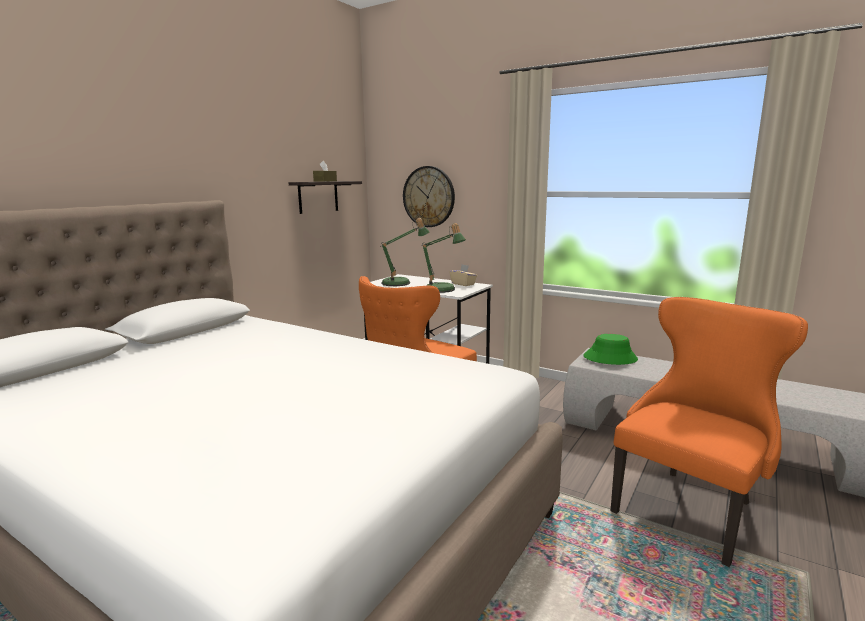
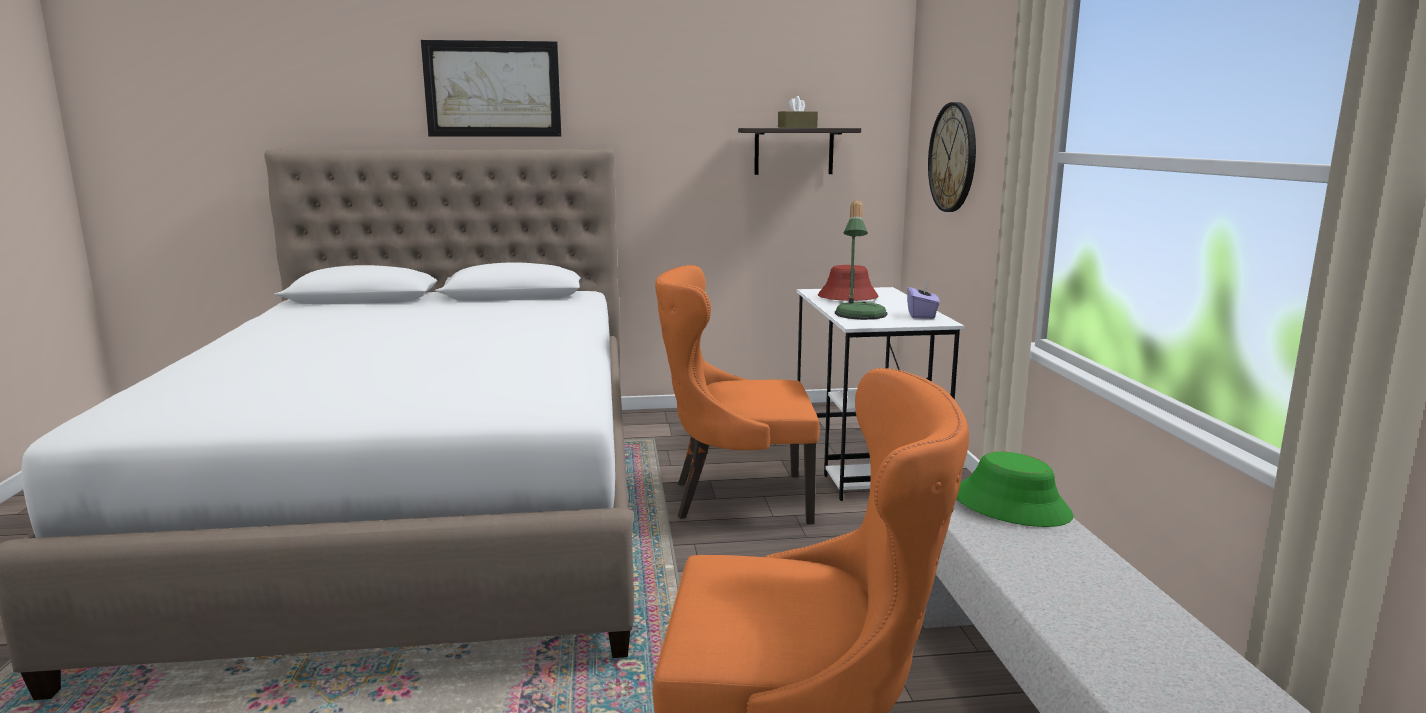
camera: 50 degrees right, 0 degrees up
table lamp [380,218,430,286] -> red hat [818,265,879,301]
beige tissue box [450,265,477,286] -> purple tissue box [907,281,940,319]
none -> picture [421,40,561,137]

